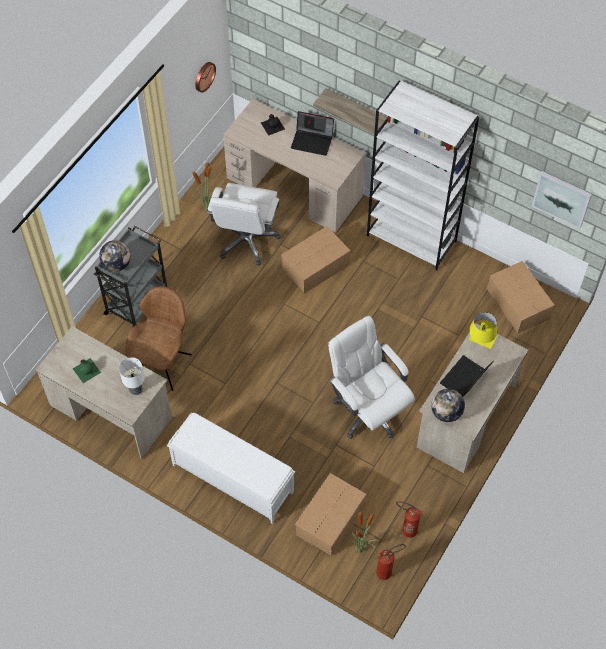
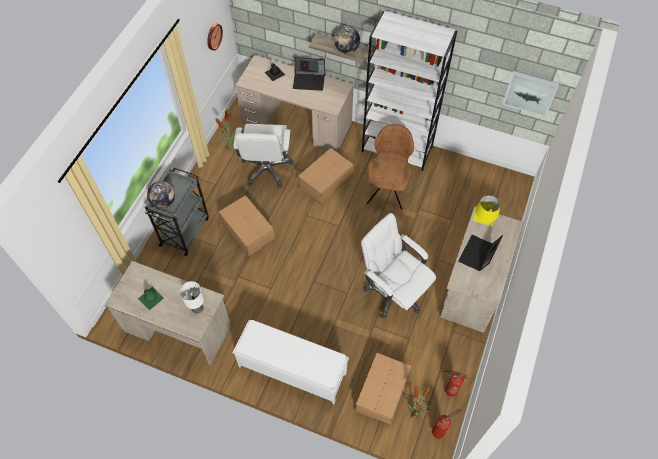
camera: 10 degrees left, 0 degrees up
brown chair [126,286,192,391] -> brown chair moved to [367,124,414,210]
globe [431,389,465,422] -> globe moved to [334,27,360,54]
cardboard box [487,261,555,333] -> cardboard box moved to [219,195,275,256]

